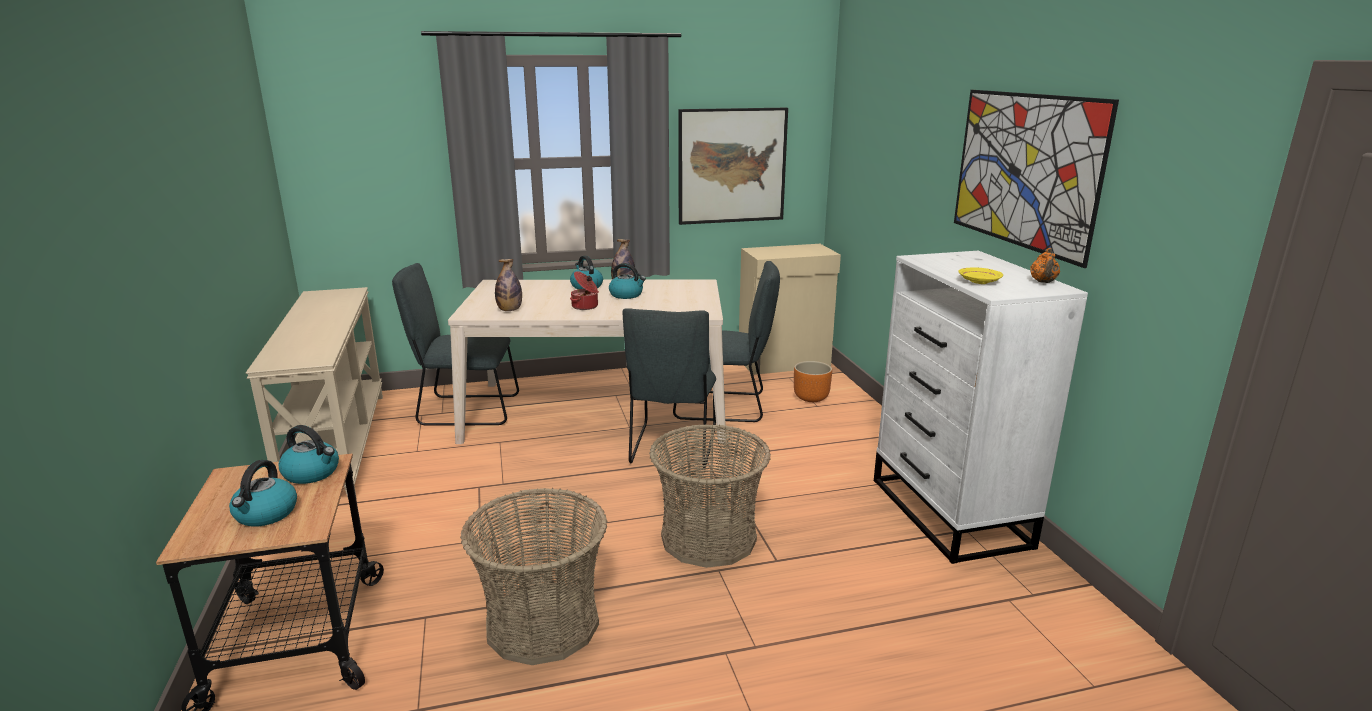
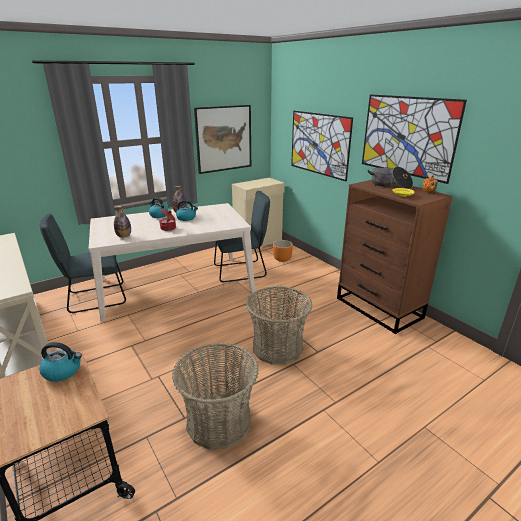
camera: 20 degrees left, 5 degrees up
kettle [229,460,297,527] -> none
grey chair [623,308,716,468] -> none
white dresser [874,251,1088,564] -> brown dresser [337,180,453,334]
none -> picture [291,111,353,182]
none -> cooking pot [368,167,413,189]

